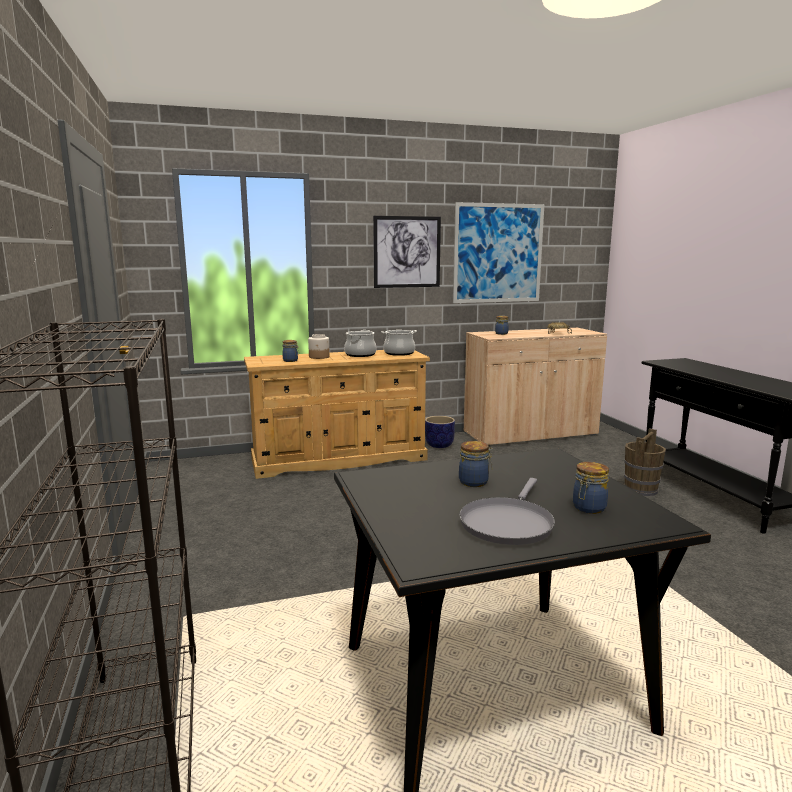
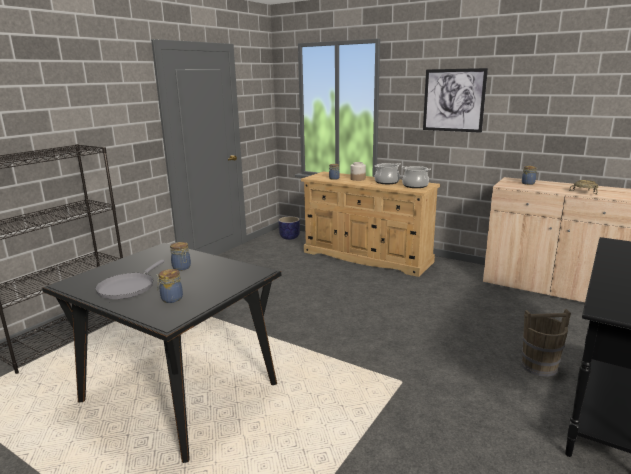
camera: 50 degrees right, 5 degrees up
planter [425,416,455,448] -> planter moved to [279,217,300,240]
picture [453,202,544,303] -> none
grey frying pan [459,478,555,545] -> grey frying pan turned 60 degrees counterclockwise [95,260,165,299]

